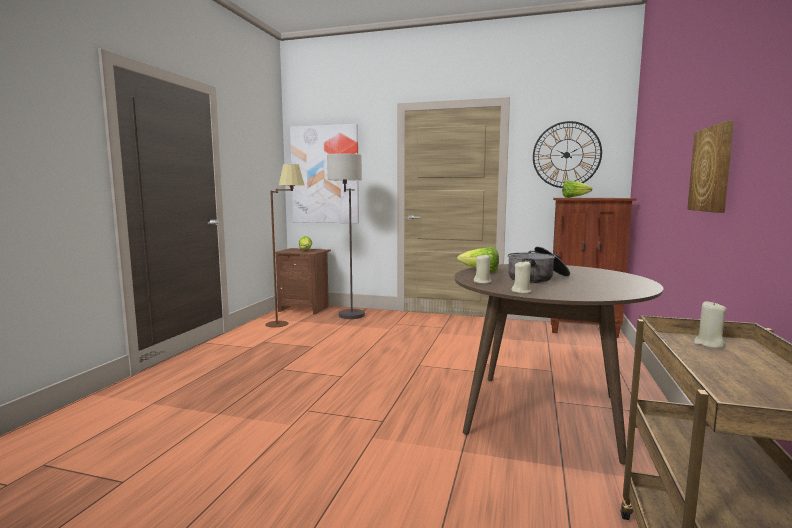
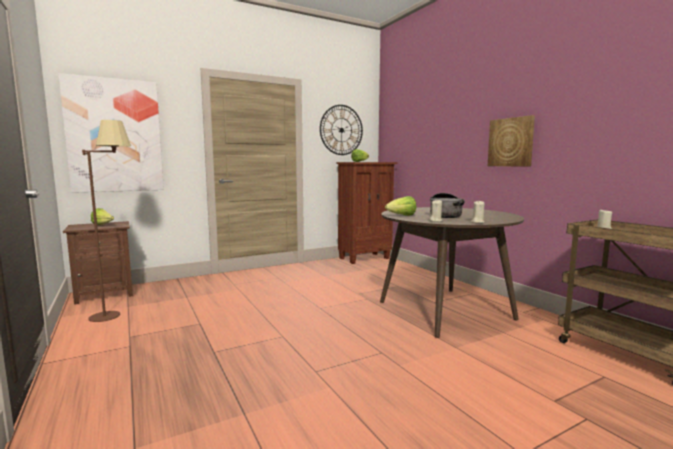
camera: 45 degrees left, 0 degrees up
grey floor lamp [327,153,365,319] -> none

